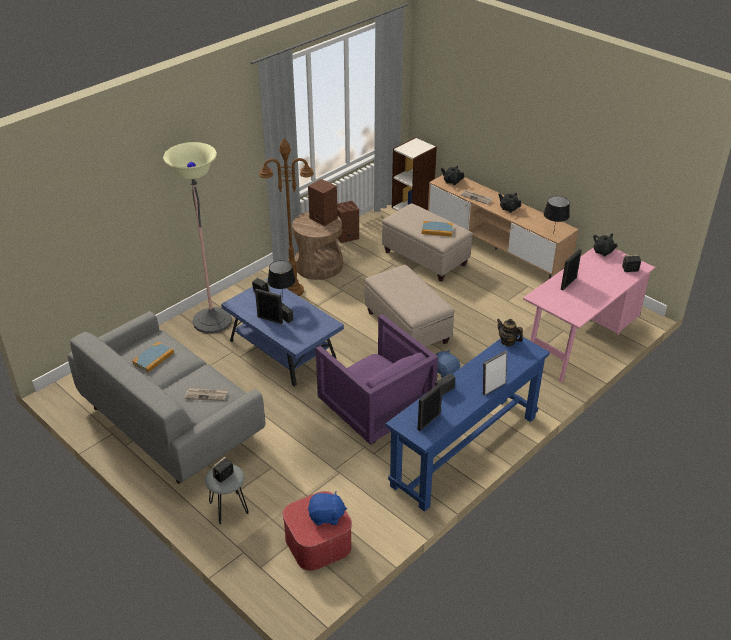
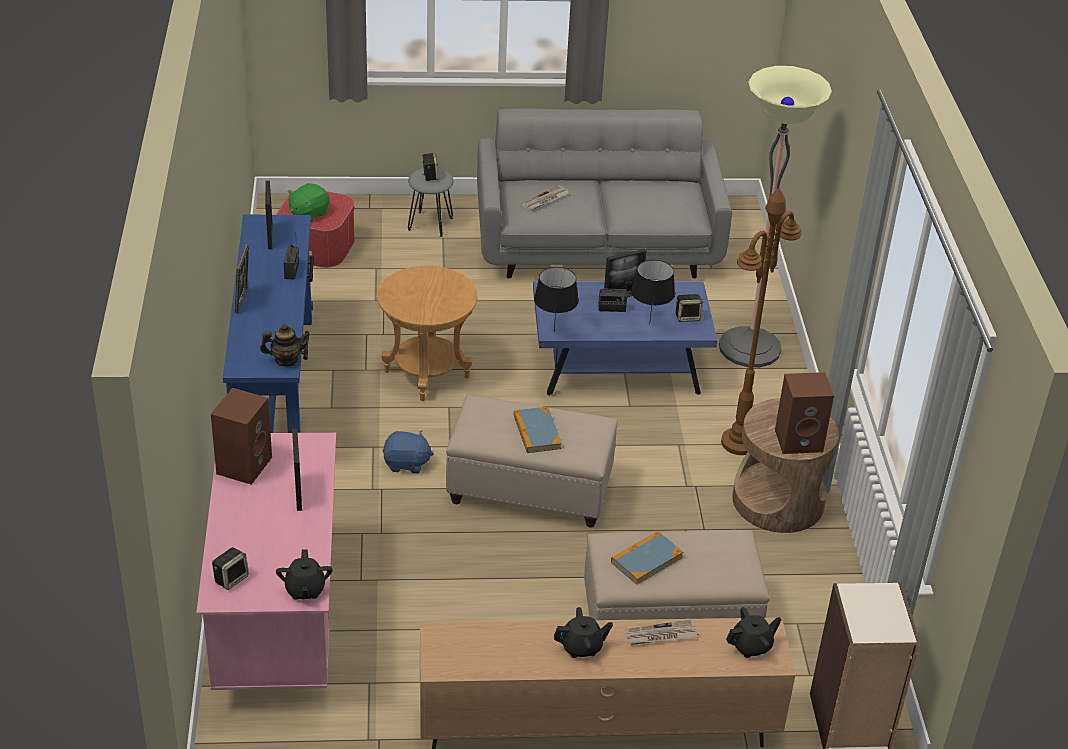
camera: 130 degrees right, 0 degrees up
book [132,342,174,372] -> book moved to [513,407,562,453]
blue plush toy [308,491,347,525] -> green plush toy [288,183,330,222]
purple armchair [316,314,438,445] -> brown side table [377,266,477,401]
brown speaker [337,201,359,243] -> brown speaker moved to [211,388,272,485]
black table lamp [544,196,570,235] -> black table lamp moved to [534,267,579,332]

